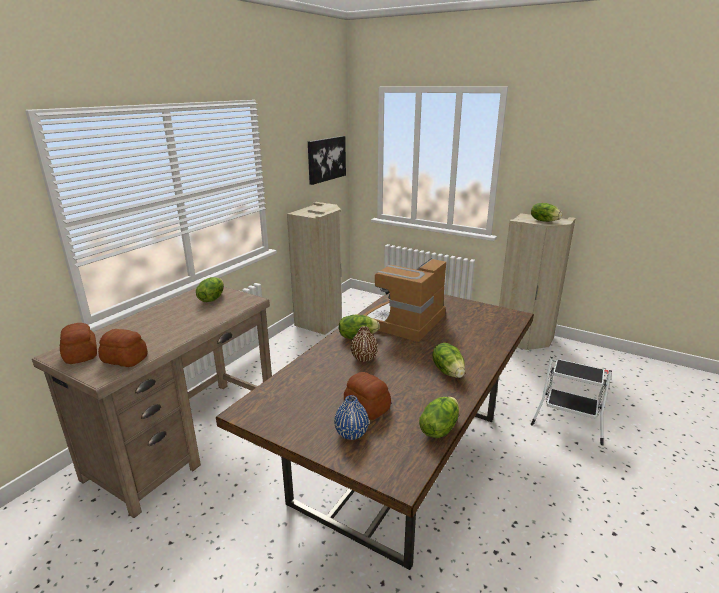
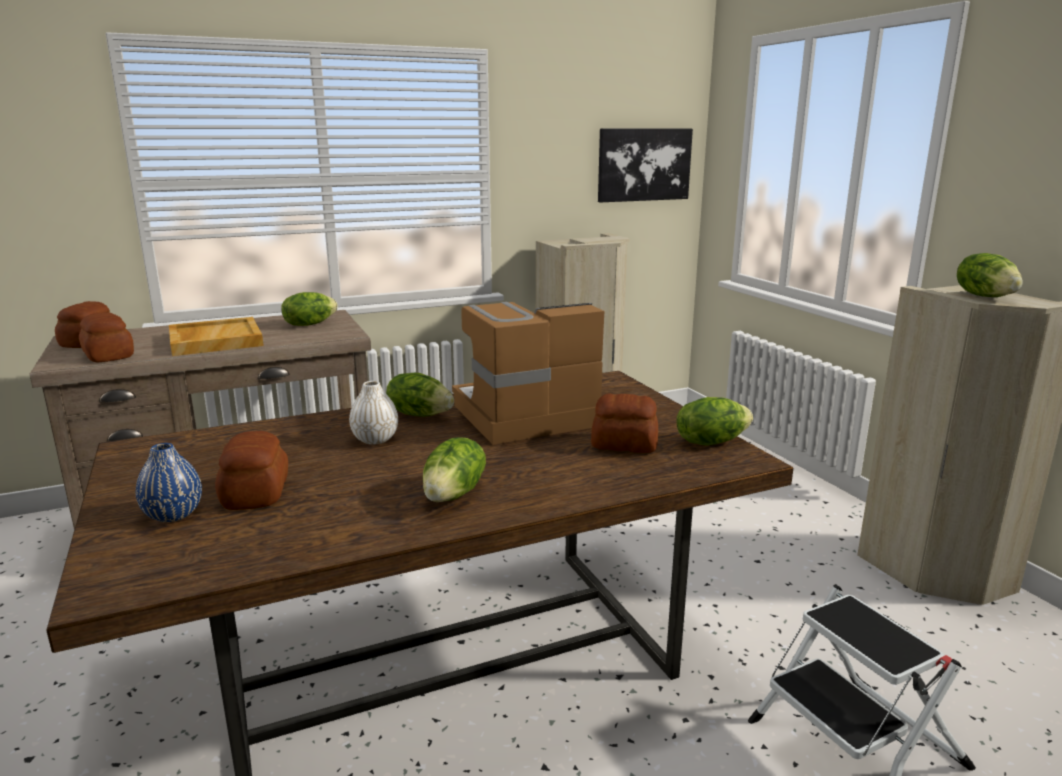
camera: 35 degrees right, 5 degrees down
brown vase [351,326,378,362] -> white vase [349,381,398,445]
lettuce [419,397,459,438] -> lettuce moved to [676,397,753,446]
none -> beige tray [169,317,264,356]
none -> bread [591,393,658,453]

